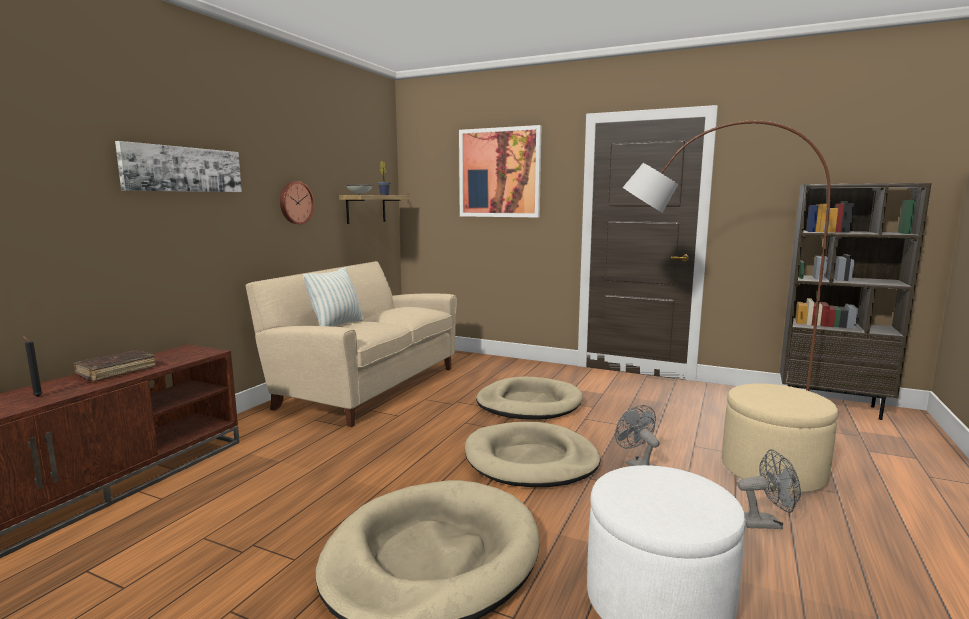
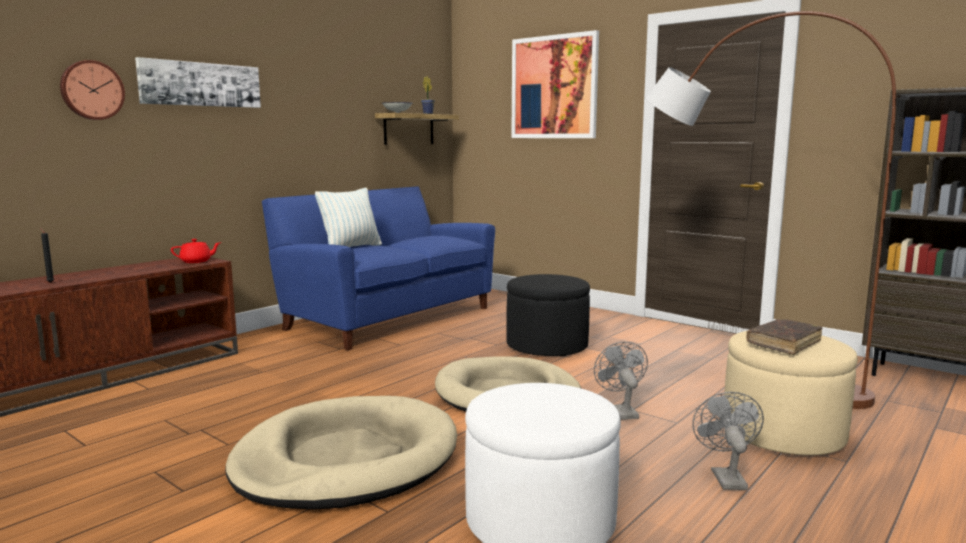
camera: 15 degrees right, 0 degrees up
brown book [73,350,156,381] -> brown book moved to [747,319,822,355]
beige sofa [246,261,457,427] -> blue sofa [262,186,495,350]
wall clock [280,181,314,224] -> wall clock moved to [60,60,125,120]
beige dog bed [476,377,583,420] -> black ottoman [506,274,590,356]
grey fan [737,449,801,529] -> grey fan turned 105 degrees counterclockwise [692,392,764,490]
none -> red teapot [171,239,220,263]

